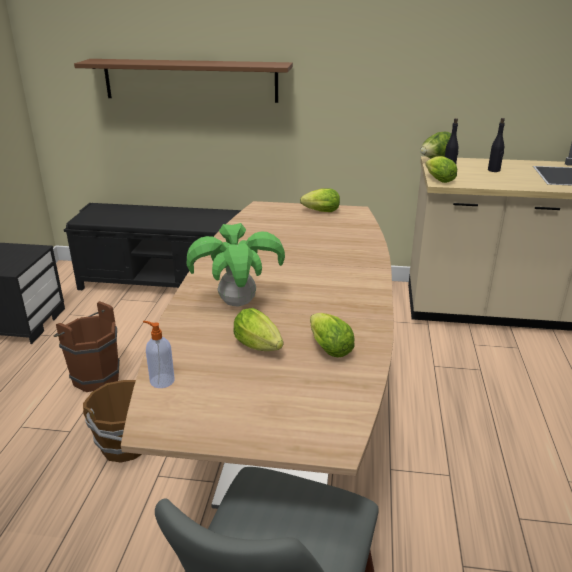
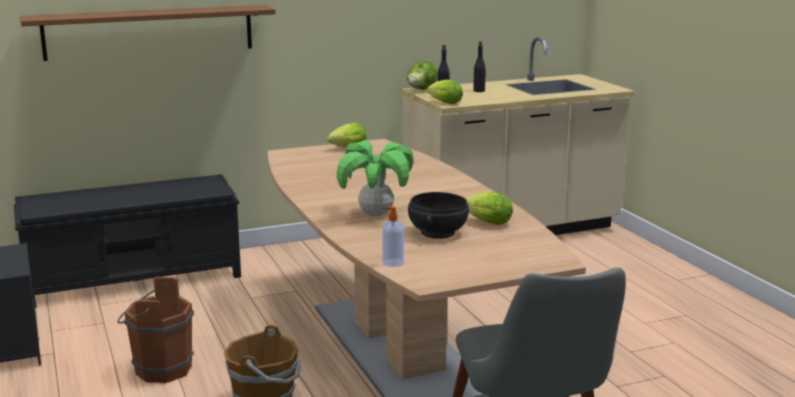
camera: 30 degrees left, 10 degrees down
lettuce [233,308,283,351] -> black bowl [408,192,469,239]

